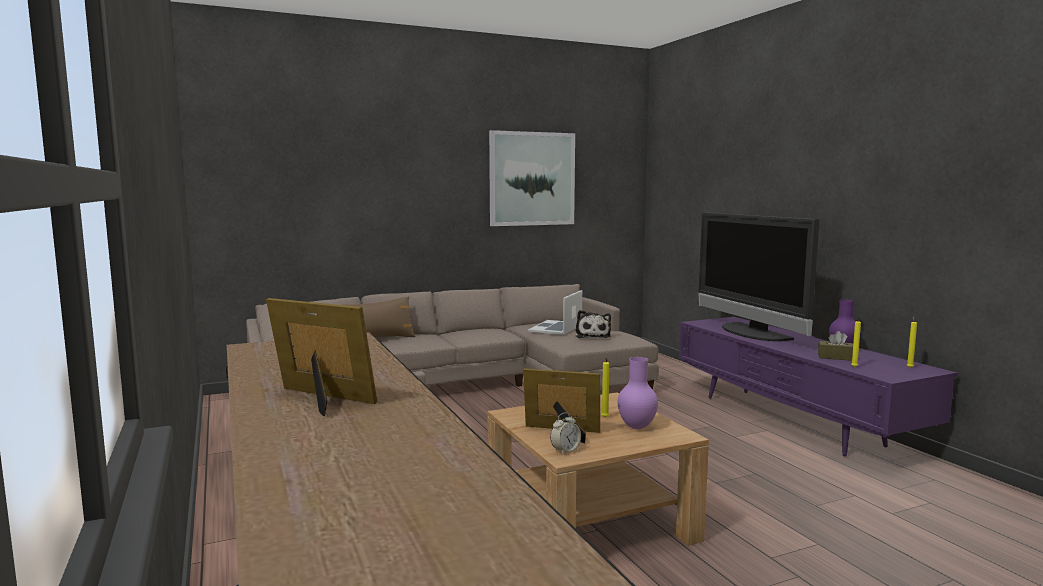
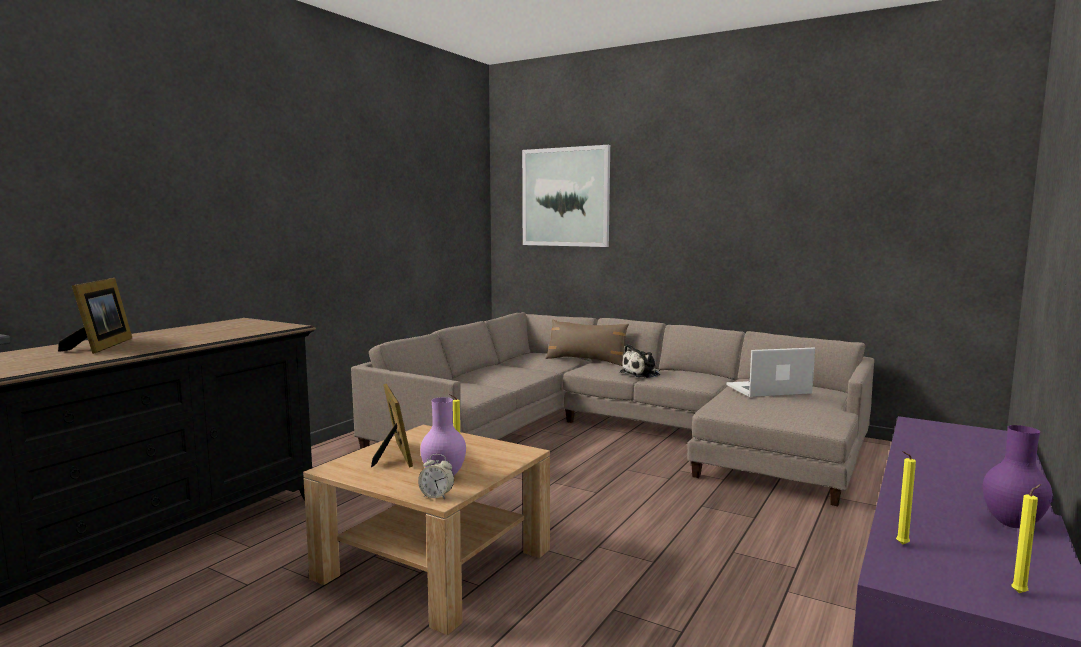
camera: 55 degrees right, 0 degrees up
picture [489,130,575,226] -> picture moved to [522,145,610,247]
alarm clock [550,413,581,455] -> alarm clock moved to [418,454,454,499]
plush toy [576,310,611,338] -> plush toy moved to [620,344,660,378]
television [698,213,820,341] -> none
brown tissue box [818,331,853,361] -> none

